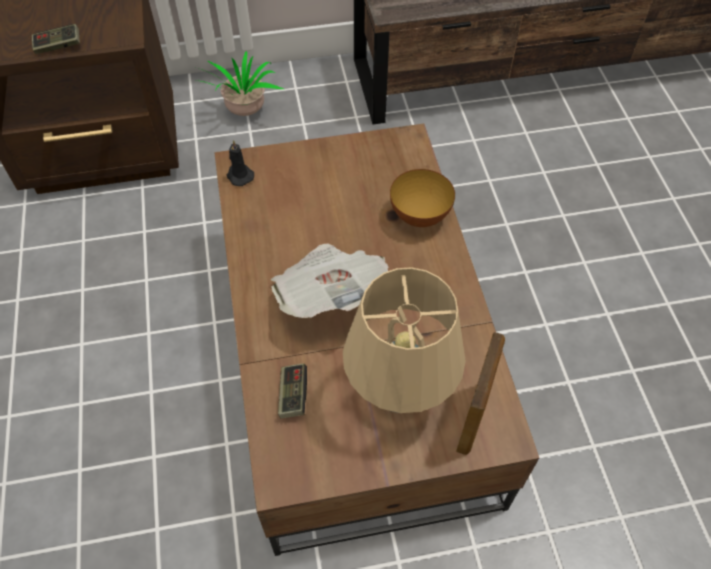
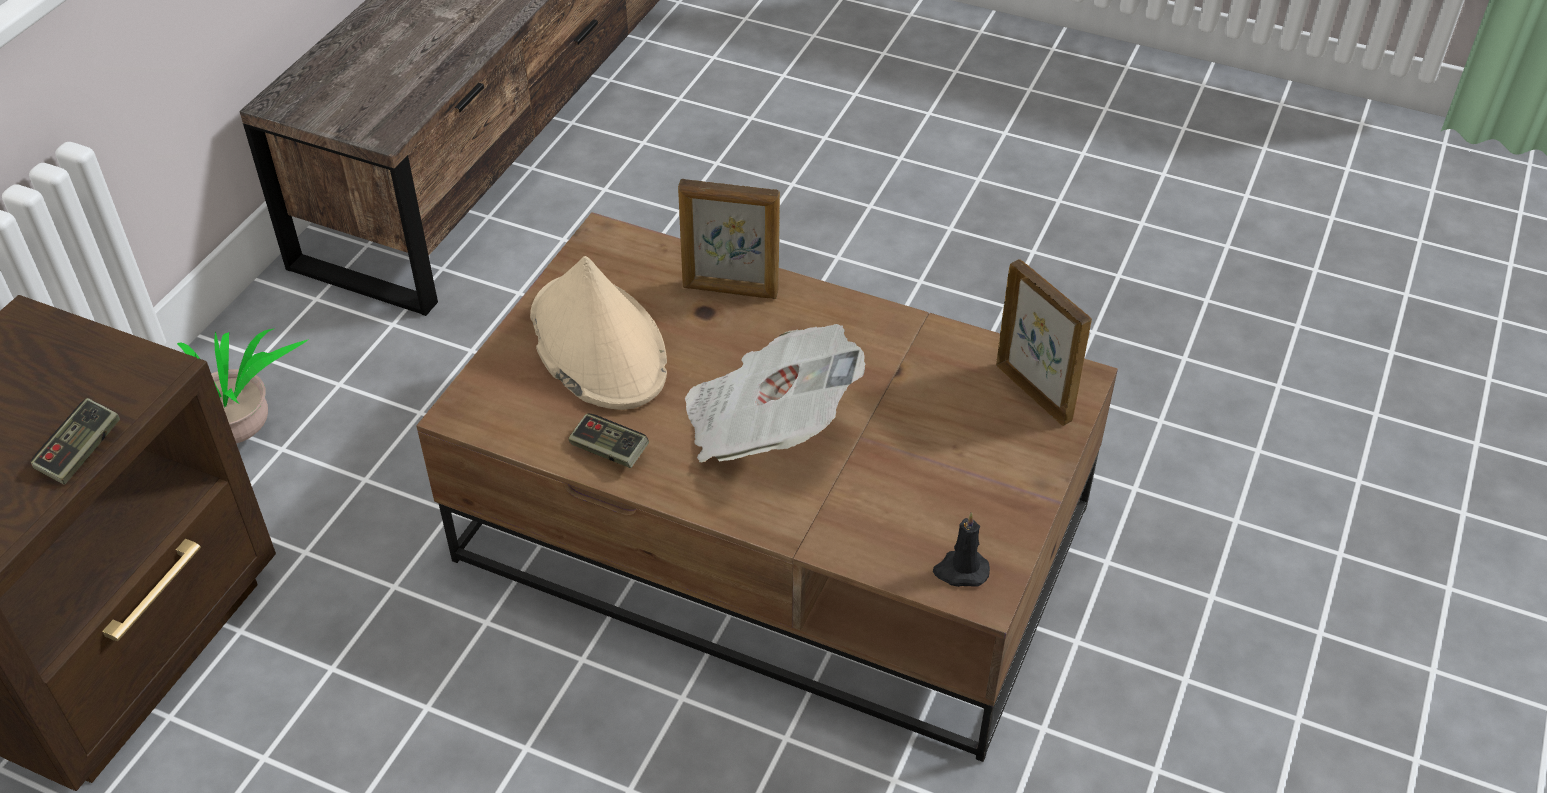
camera: 55 degrees left, 10 degrees down
black candle [227,140,254,186] -> black candle moved to [933,512,990,587]
game controller [278,363,307,418] -> game controller moved to [568,413,649,468]
beige table lamp [343,267,466,413] -> none
bowl [390,169,455,227] -> picture frame [678,179,780,299]
none -> beige hat [530,256,667,410]

